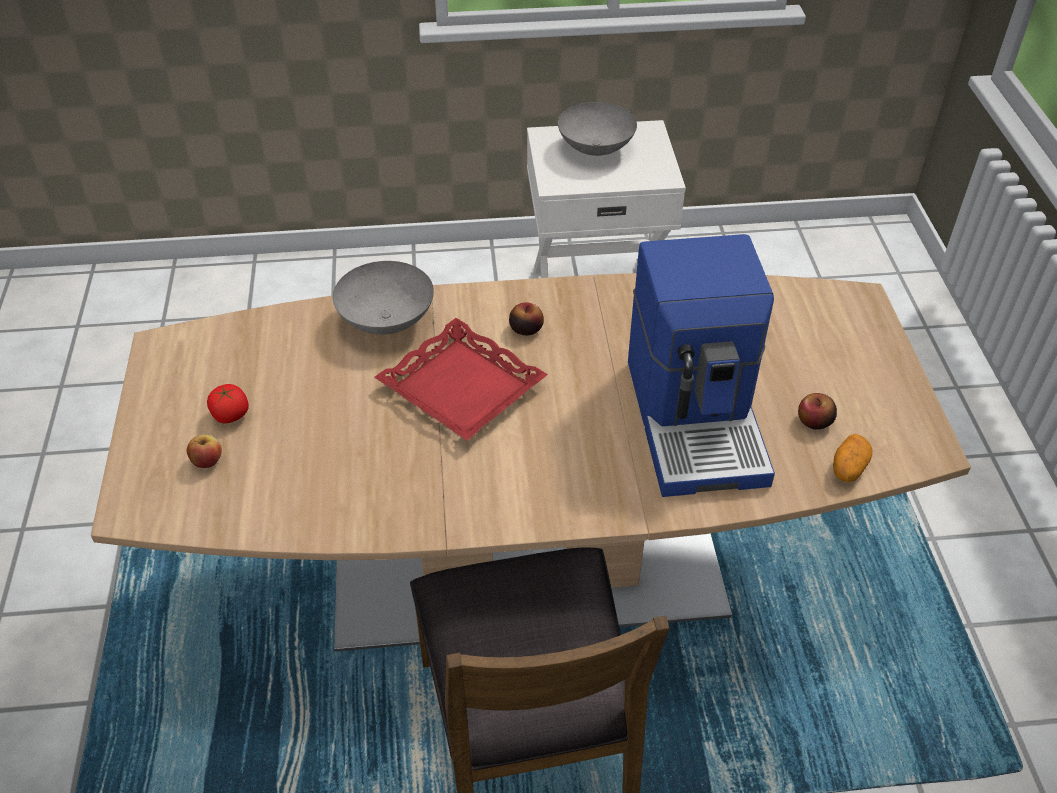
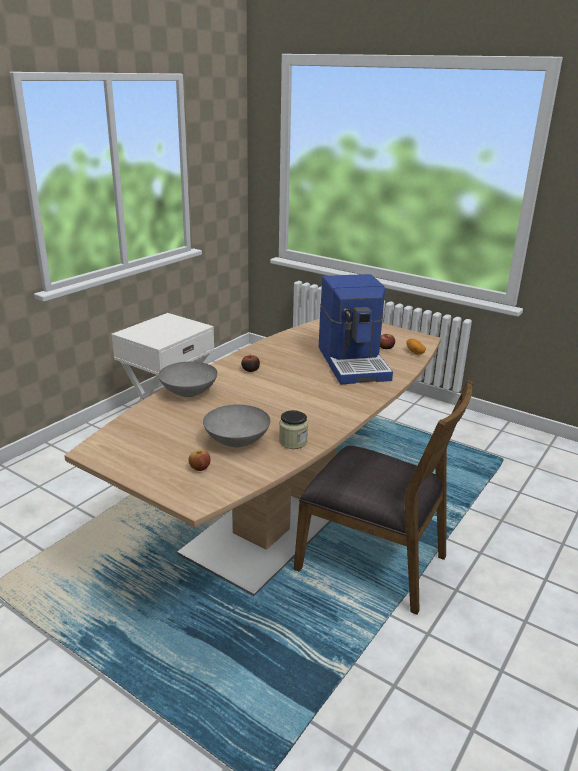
camera: 50 degrees left, 20 degrees down
tomato [207,384,249,424] -> none
red tray [374,318,548,441] -> none
grey bowl [558,102,637,156] -> grey bowl moved to [203,404,270,447]
coffee machine [628,234,775,497] -> coffee machine turned 45 degrees clockwise [319,274,393,384]
none -> jar [279,410,308,449]

